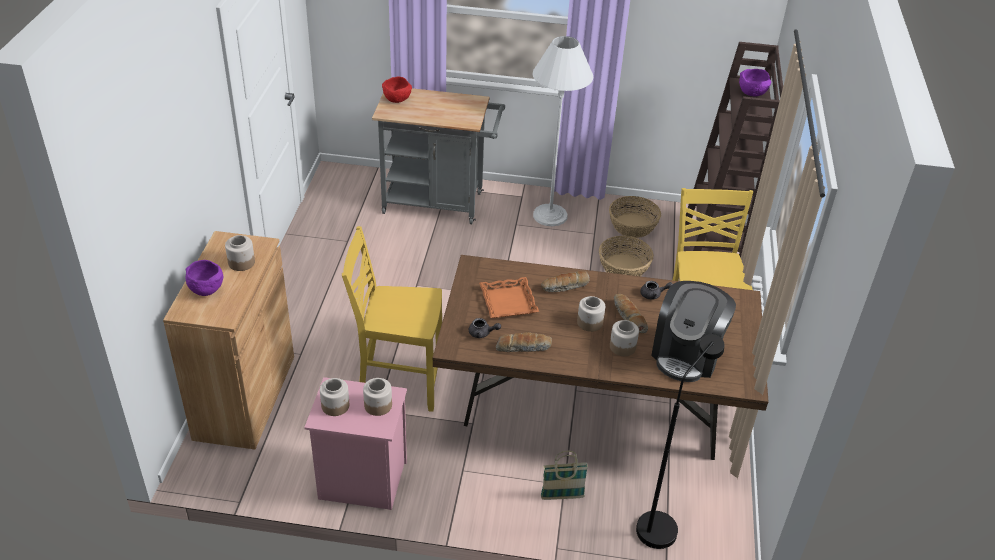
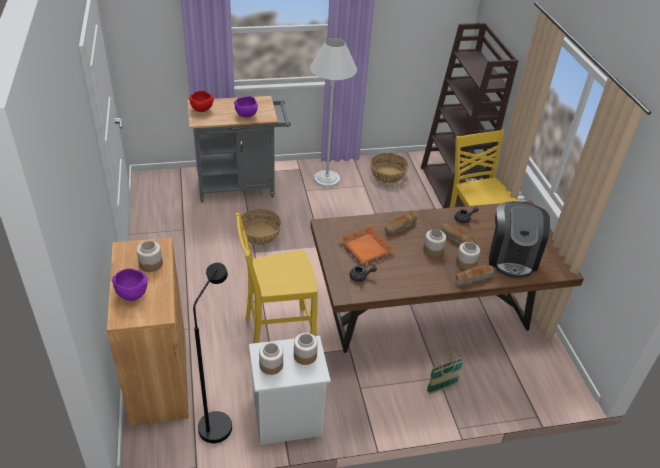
camera: 20 degrees left, 0 degrees up
pink nightstand [304,377,407,510] -> white nightstand [249,336,331,445]
bread [496,332,552,352] -> bread moved to [455,265,494,286]
basket [599,236,654,276] -> basket moved to [241,209,282,245]
black floor lamp [636,334,724,549] -> black floor lamp moved to [193,263,232,443]
purple bowl [739,69,771,97] -> purple bowl moved to [234,96,258,117]

